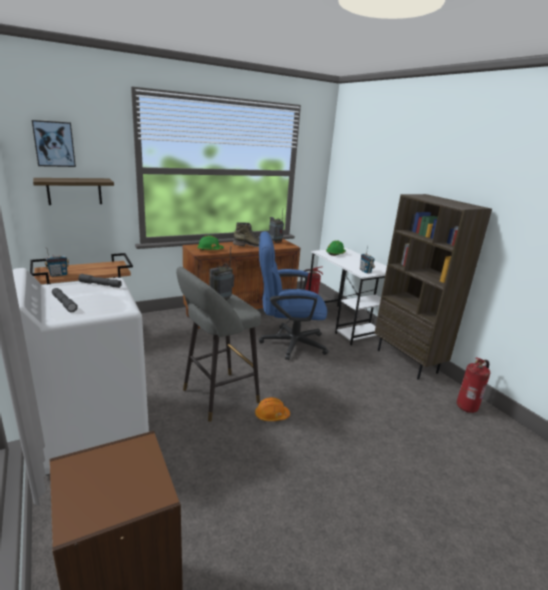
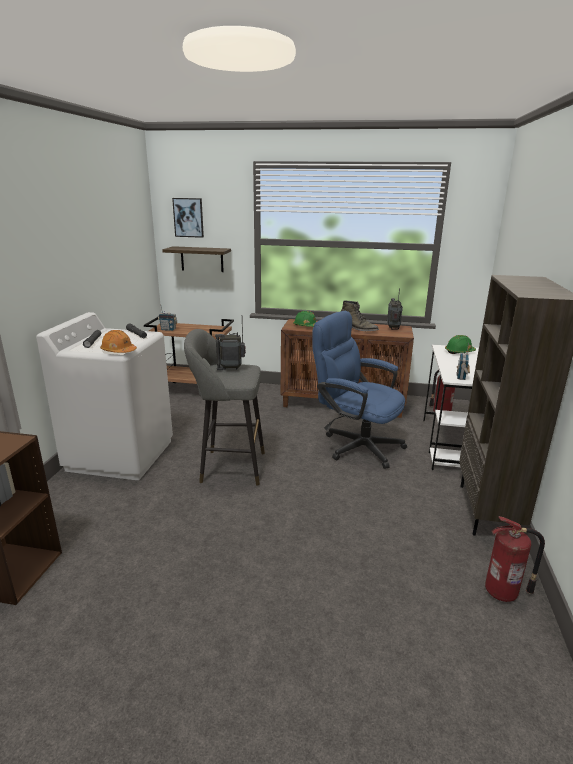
camera: 40 degrees right, 0 degrees up
orange hard hat [255,397,290,421] -> orange hard hat moved to [100,330,137,353]

